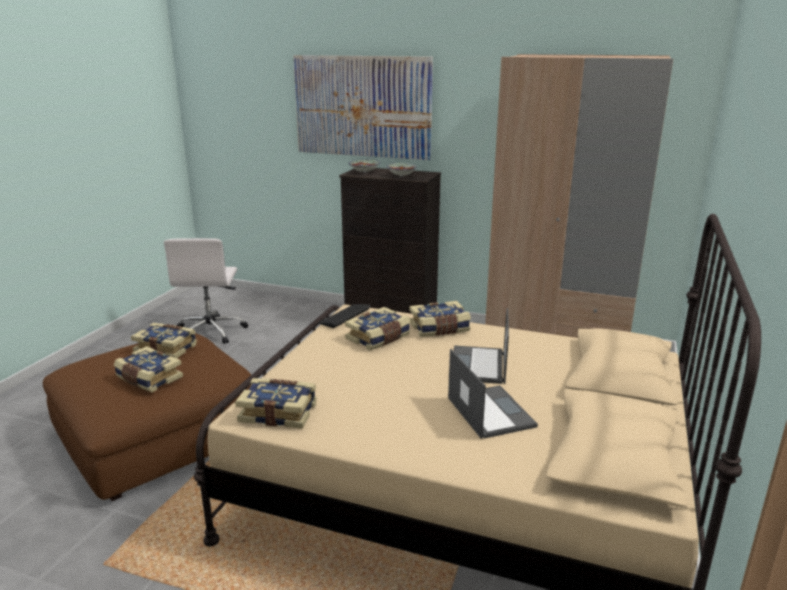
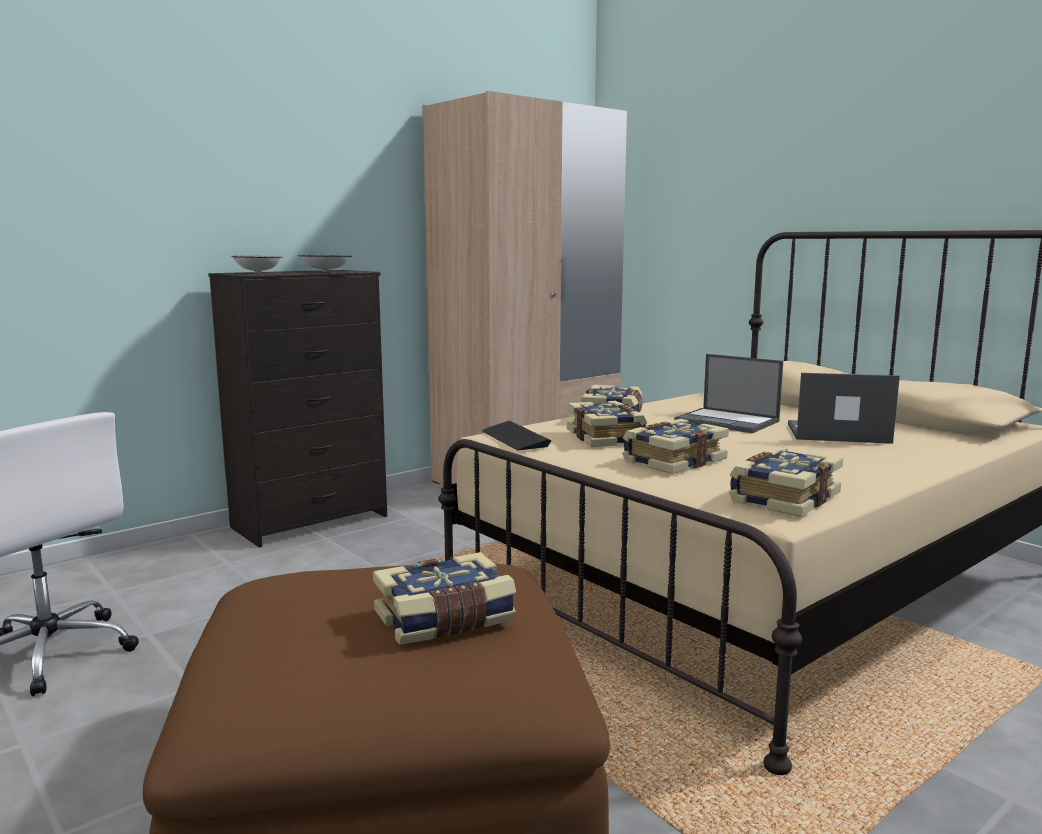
camera: 60 degrees left, 10 degrees down
book [131,323,197,358] -> book moved to [622,419,729,474]
picture [293,55,433,160] -> none

